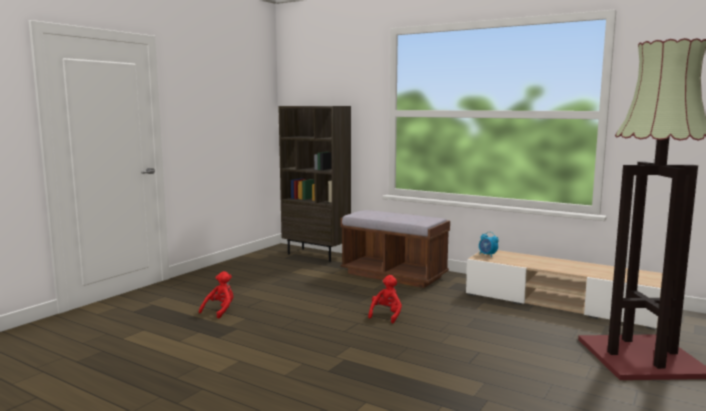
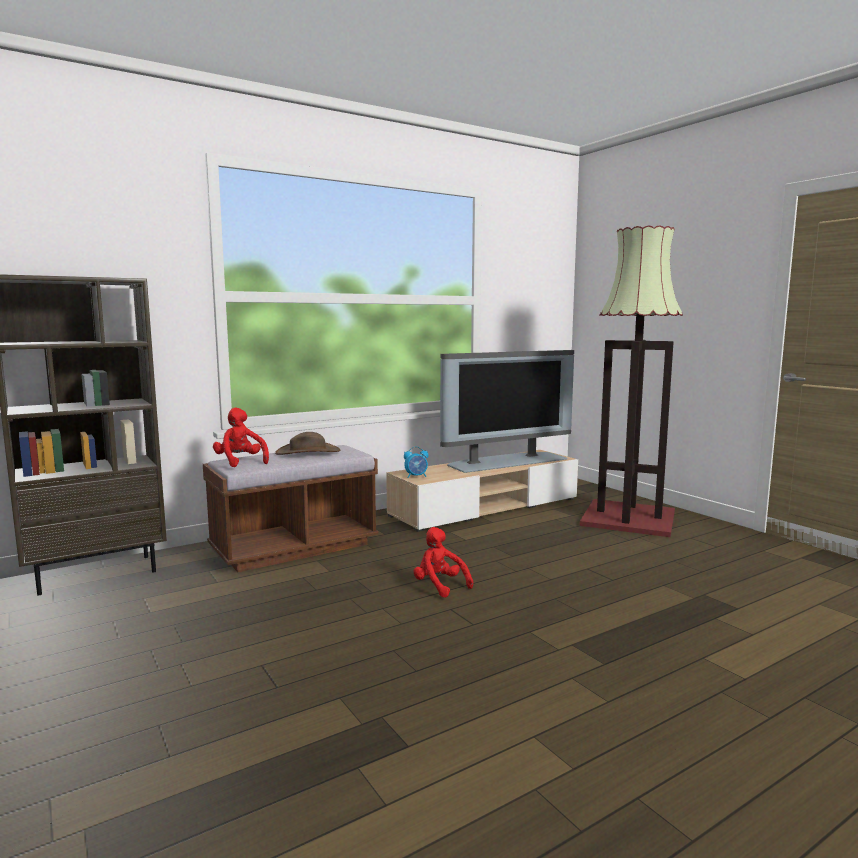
camera: 65 degrees left, 0 degrees up
red plush toy [199,271,233,319] -> red plush toy moved to [213,407,269,467]
none -> brown hat [275,432,341,455]
none -> television [440,350,574,473]

